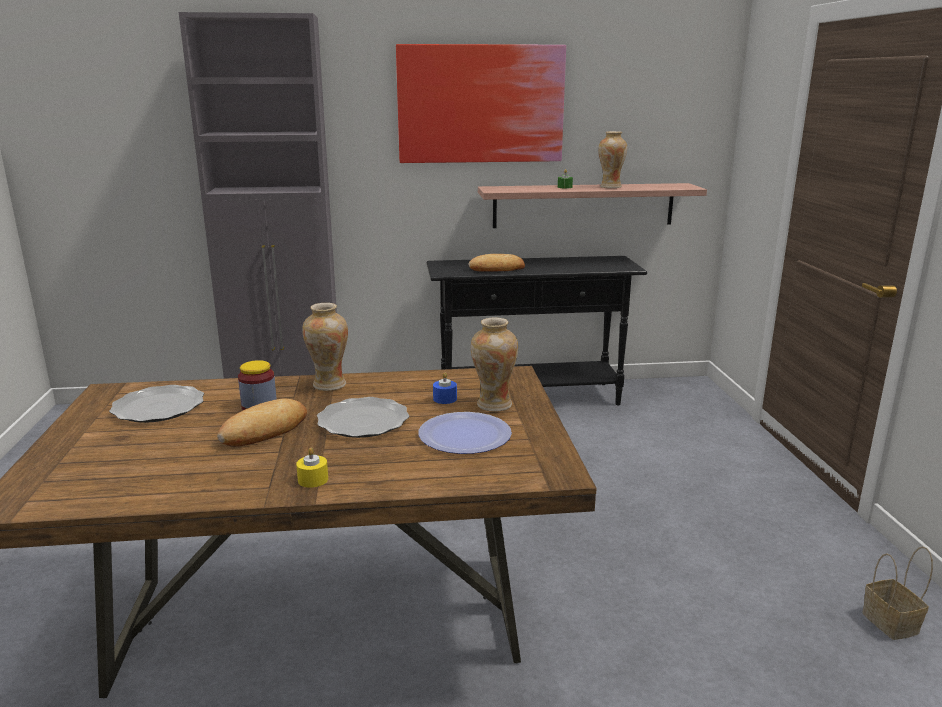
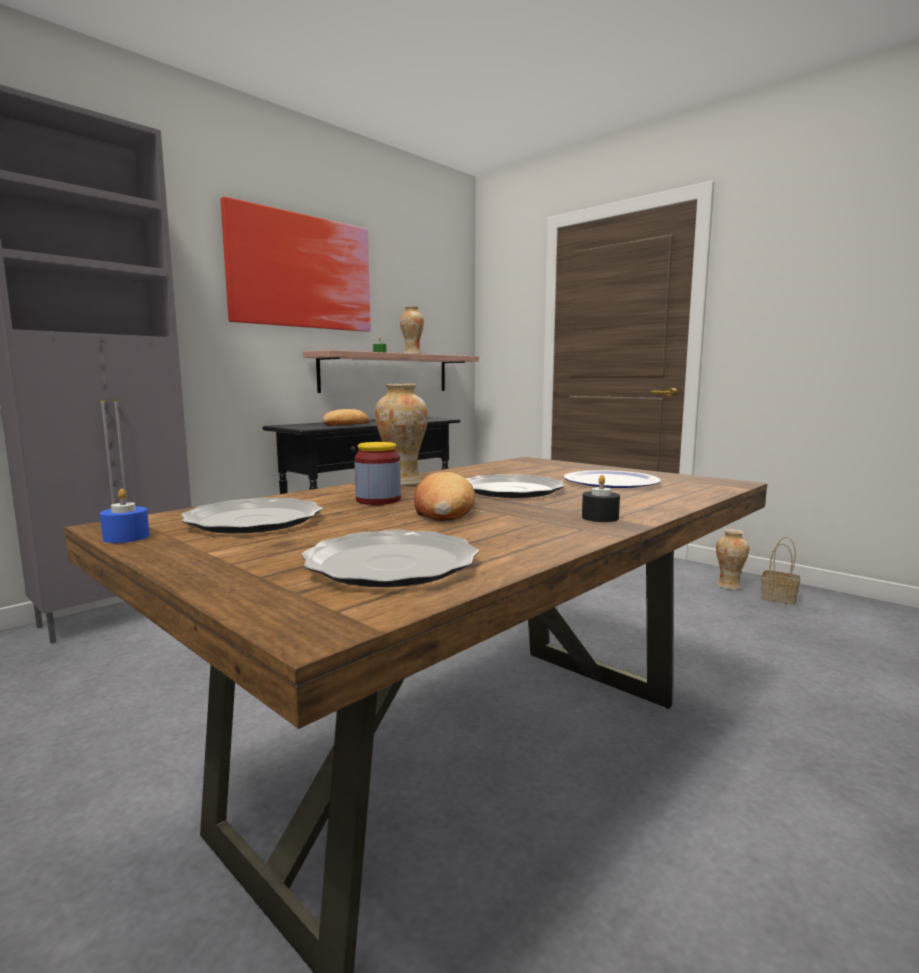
camera: 40 degrees left, 10 degrees down
yellow candle [296,448,328,488] -> black candle [582,475,620,522]
blue candle [433,372,457,404] -> blue candle moved to [100,489,150,543]
vase [471,317,518,412] -> vase moved to [716,529,749,590]
none -> plate [301,530,479,587]

